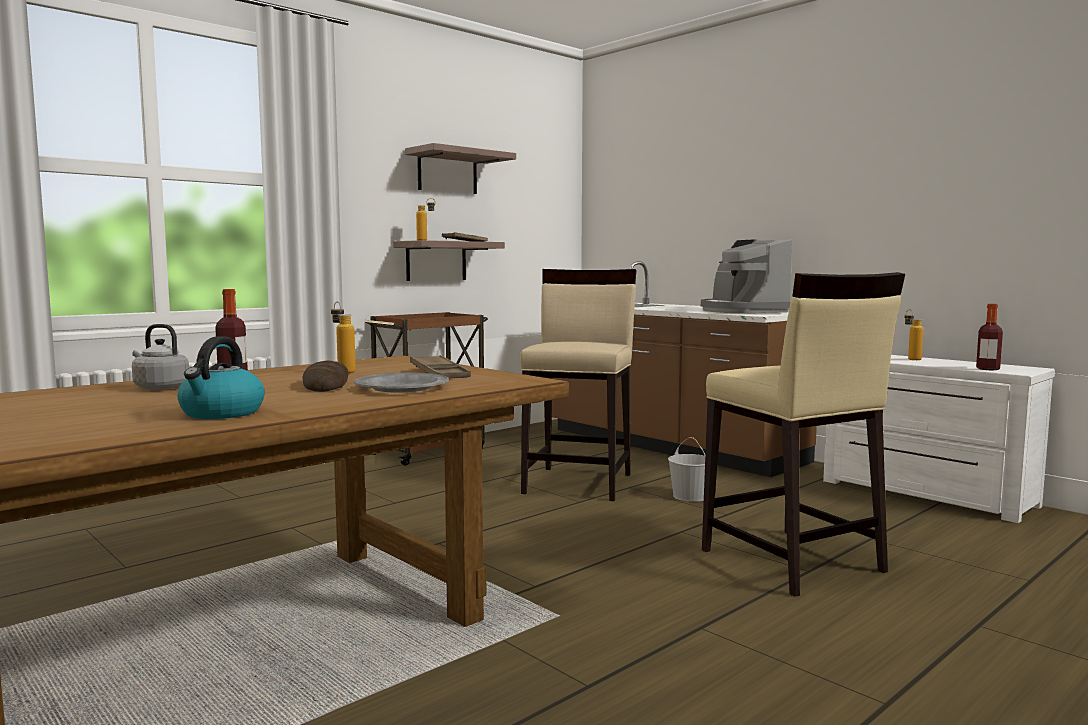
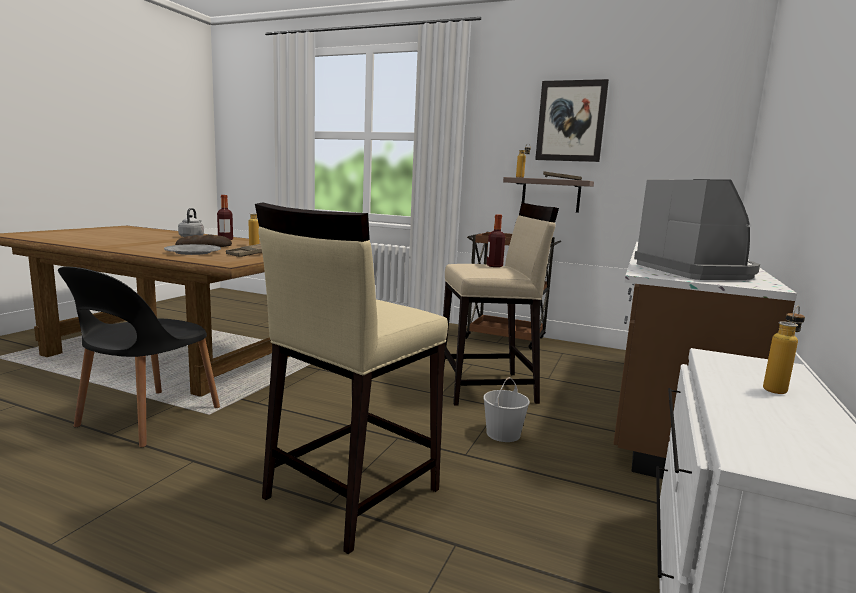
camera: 65 degrees right, 5 degrees up
kettle [177,336,265,419] -> none
shelf [405,143,516,194] -> picture [535,79,609,162]
coffee machine [701,239,792,313] -> coffee machine turned 120 degrees clockwise [634,179,760,280]
bottle [976,304,1003,370] -> bottle moved to [487,214,505,267]
none -> black chair [58,267,220,448]

